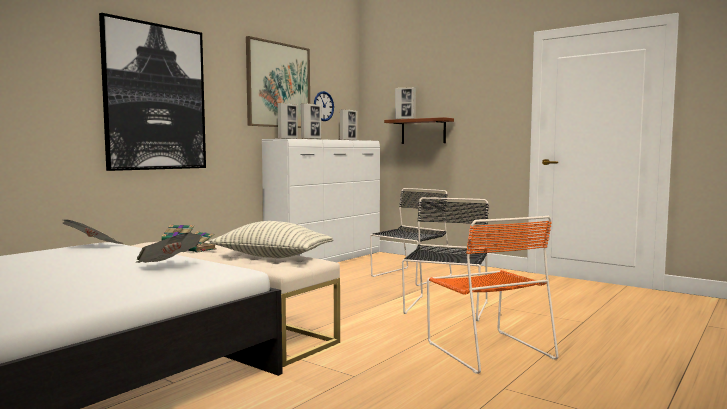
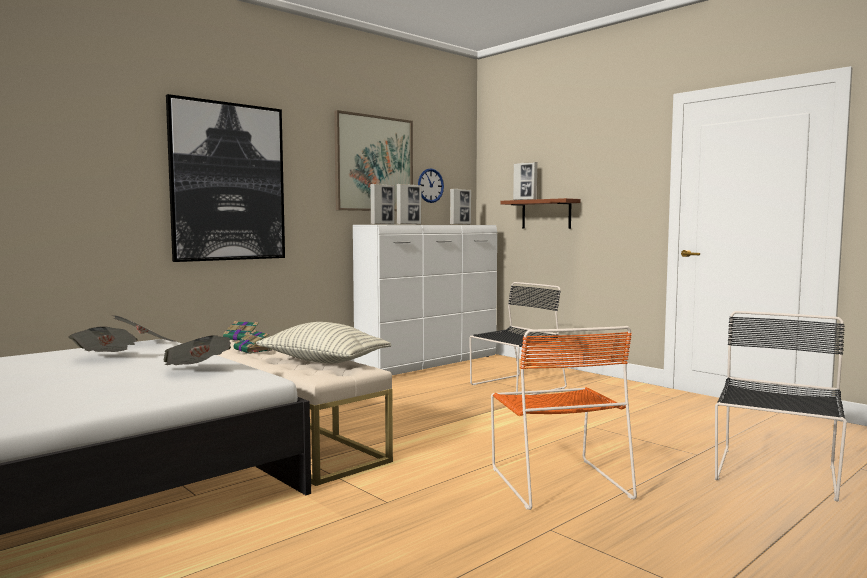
camera: 10 degrees right, 0 degrees up
black chair [402,197,489,321] -> black chair moved to [715,311,847,502]
none -> newspaper [68,326,138,352]

